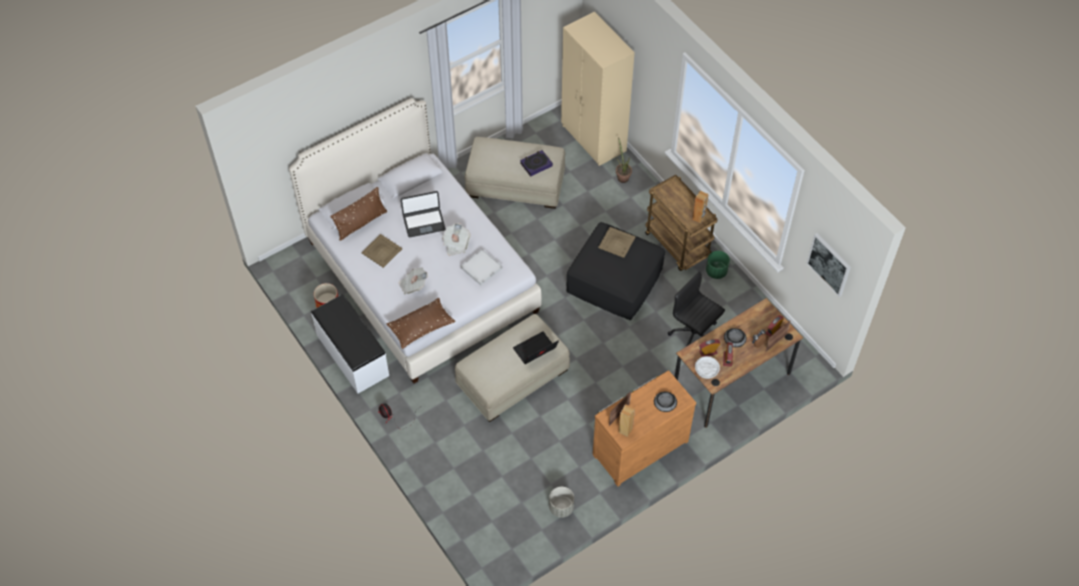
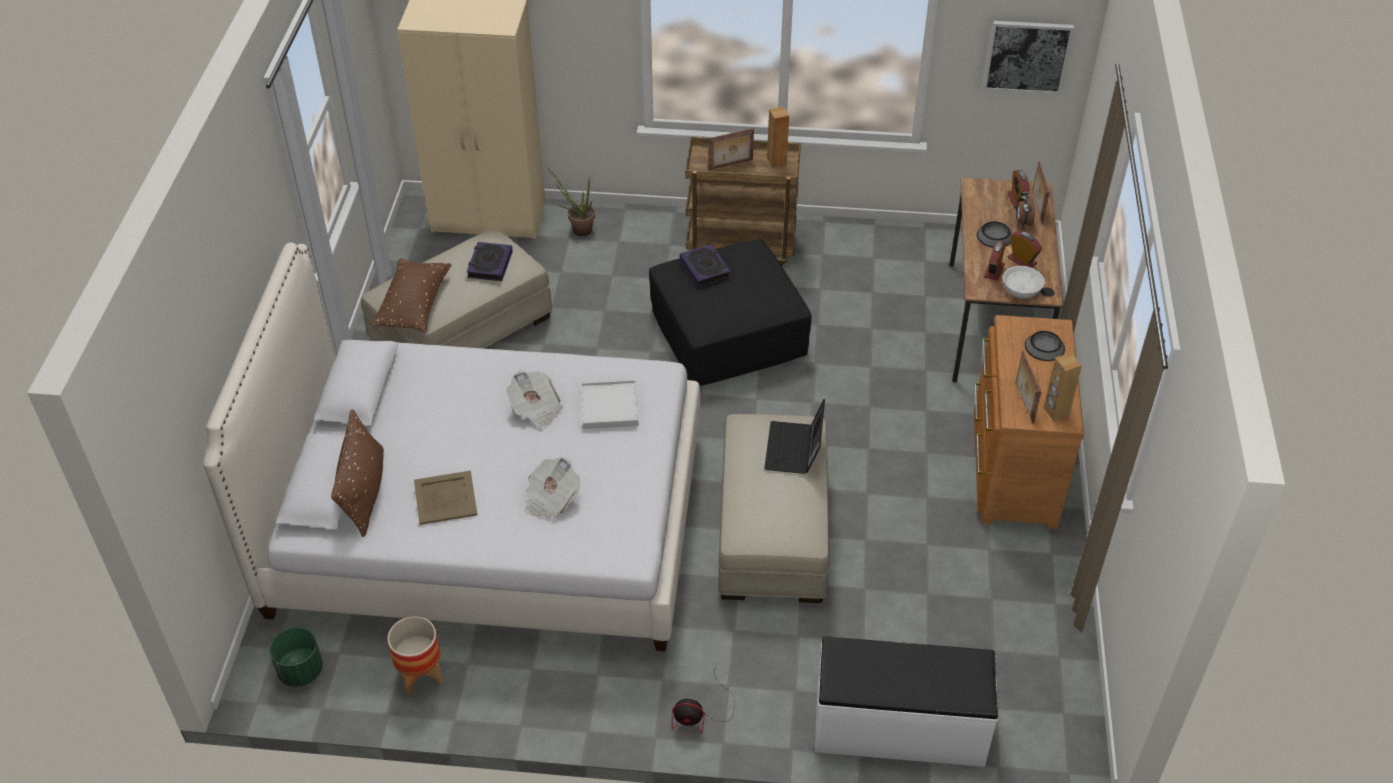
camera: 50 degrees left, 10 degrees down
white bench [311,294,389,394] -> white bench moved to [814,637,998,767]
brown pillow [387,298,455,349] -> brown pillow moved to [371,259,451,333]
laptop [401,191,446,237] -> none
grey planter [549,487,574,518] -> none
beige tray [598,227,636,258] -> book [680,244,731,287]
black office chair [668,271,725,346] -> none
green planter [706,251,730,279] -> green planter moved to [269,627,323,687]
none -> picture frame [708,128,754,170]

